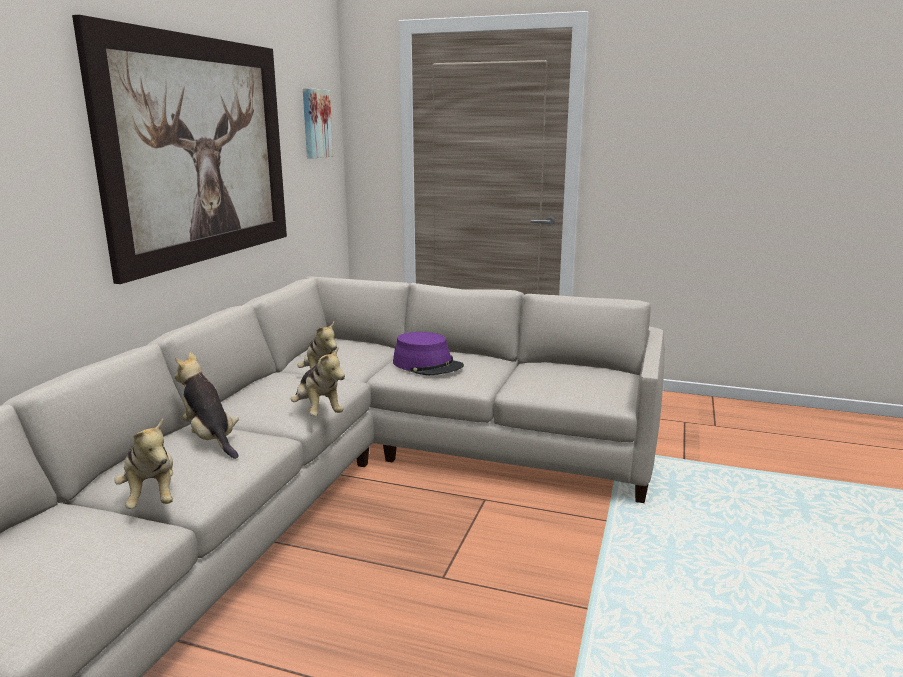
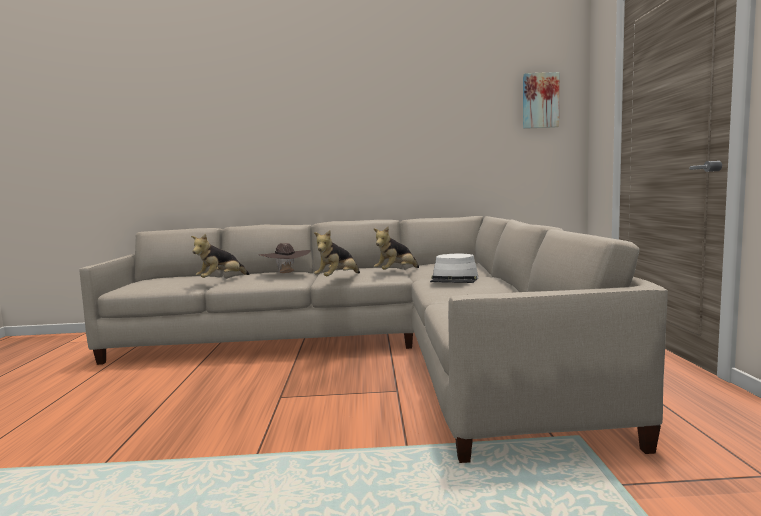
camera: 70 degrees right, 10 degrees down
picture [72,15,287,284] -> none
plush toy [175,352,239,459] -> brown hat [258,243,311,274]
purple hat [393,332,464,375] -> white hat [430,254,478,283]

